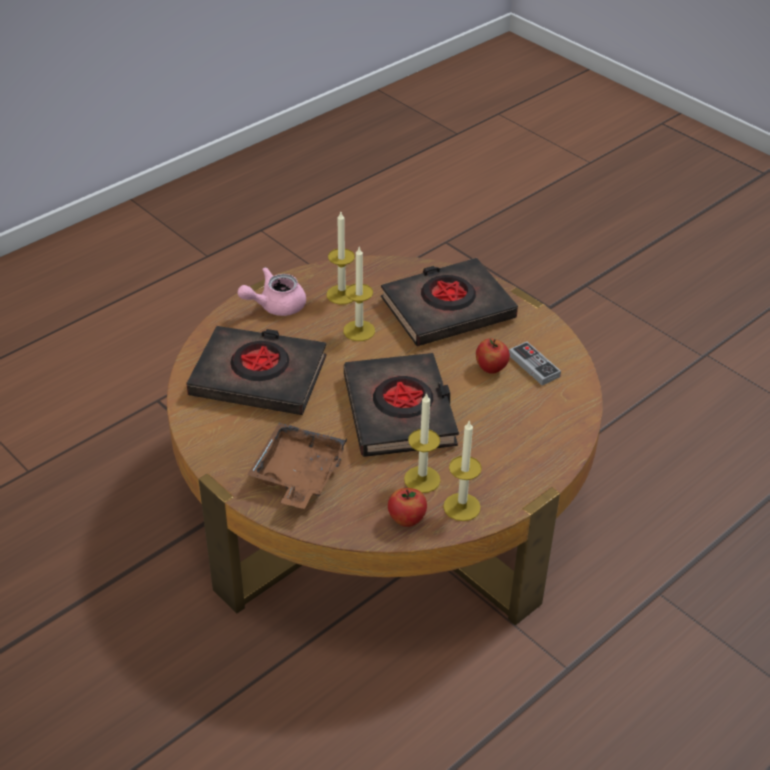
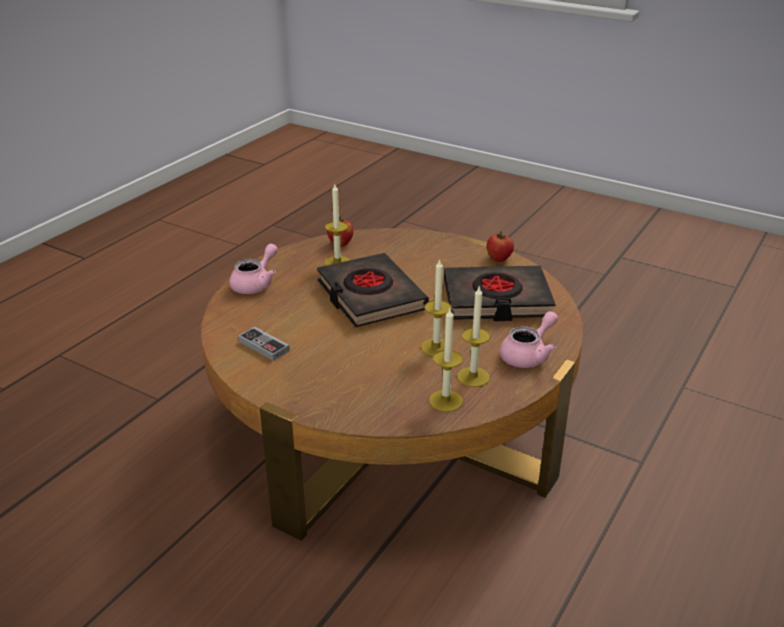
camera: 165 degrees right, 10 degrees down
brown tray [247,423,347,509] -> none
black book [381,258,518,346] -> none
candle [443,421,482,521] -> candle moved to [429,309,463,412]
apple [476,339,510,374] -> apple moved to [487,231,514,262]
none -> pink teapot [229,244,278,294]

